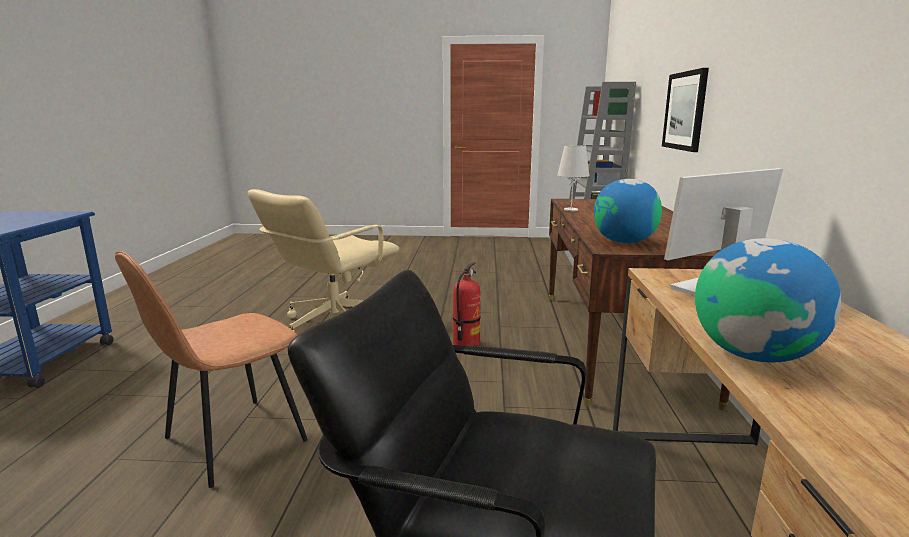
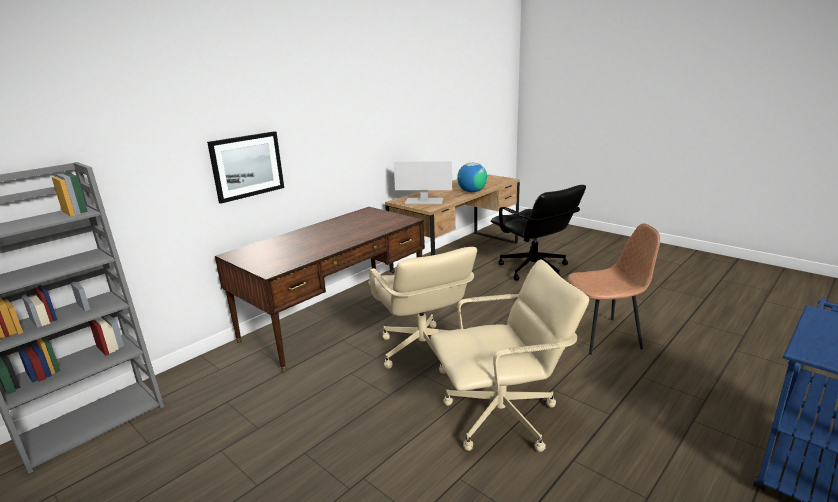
camera: 140 degrees left, 5 degrees up
fire extinguisher [453,262,480,346] -> beige office chair [369,247,477,374]
white table lamp [557,145,590,211] -> none
globe [594,179,662,243] -> none

